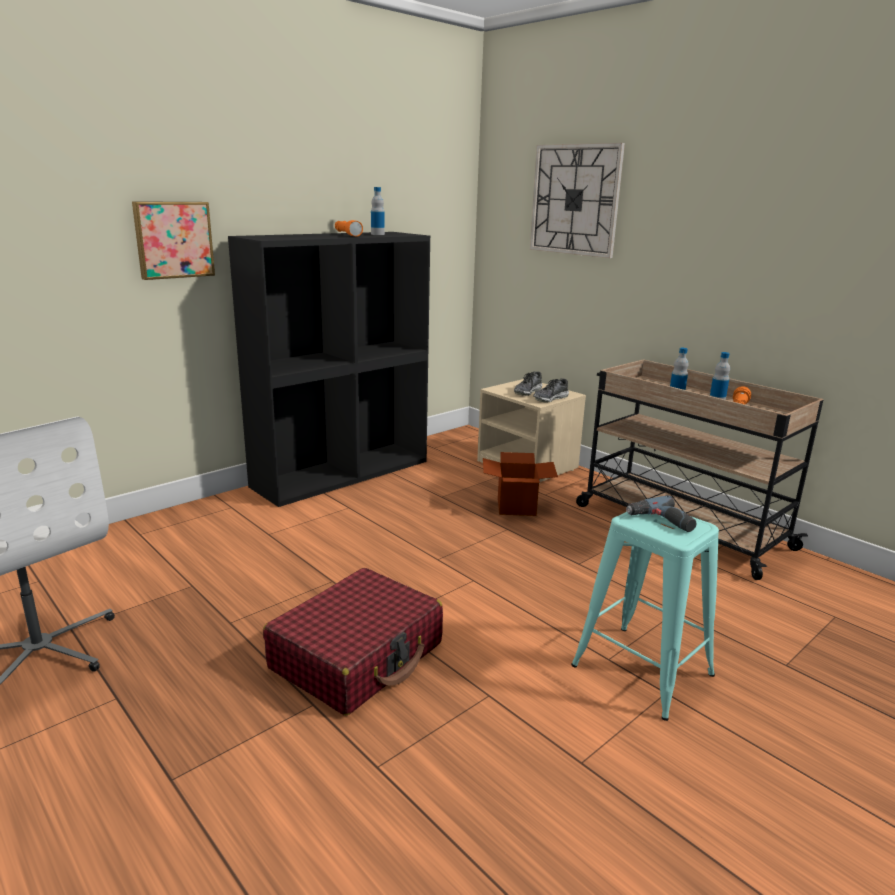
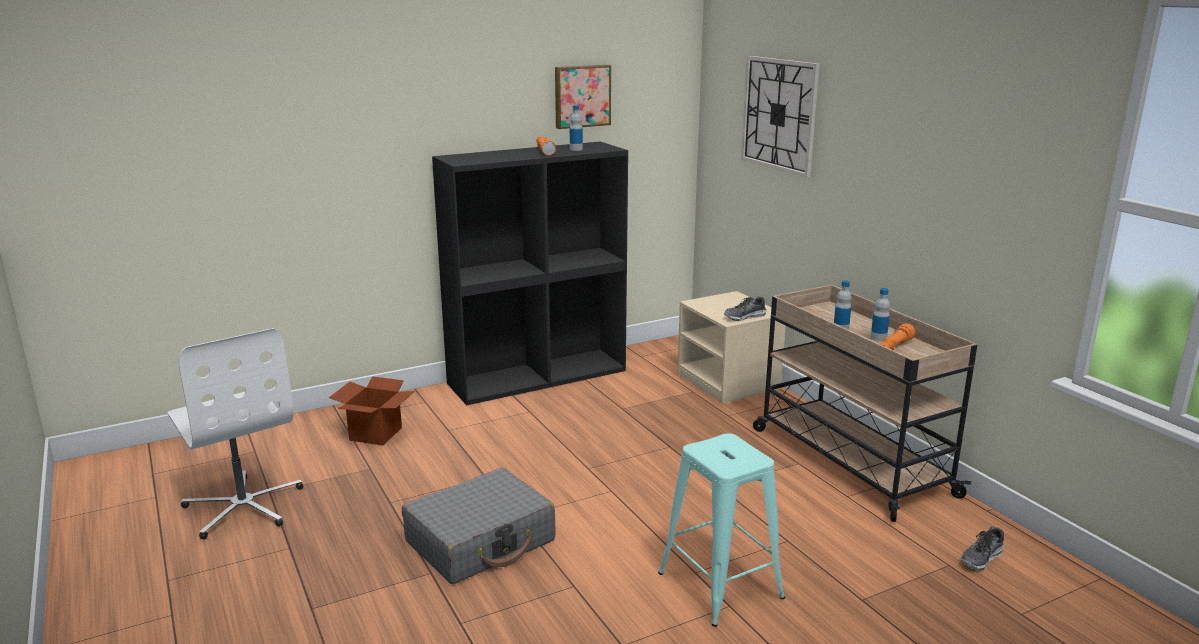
camera: 15 degrees right, 0 degrees up
picture [132,201,215,280] -> picture moved to [555,65,611,129]
red suitcase [263,568,443,715] -> grey suitcase [402,468,556,584]
cardboard box [483,452,558,516] -> cardboard box moved to [329,376,415,445]
shoe [514,371,542,396] -> shoe moved to [961,526,1004,571]
power drill [626,495,696,532] -> none

